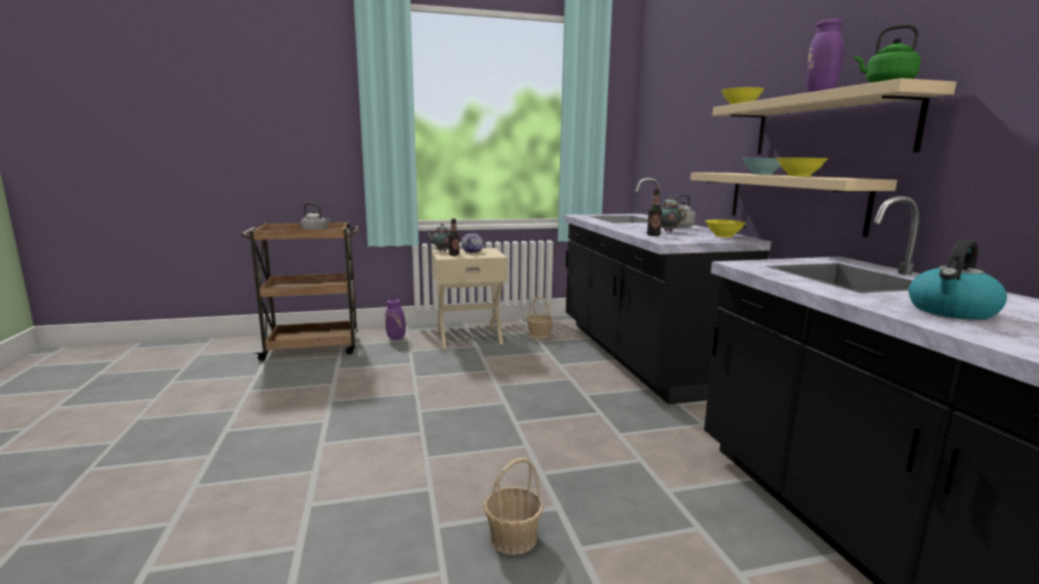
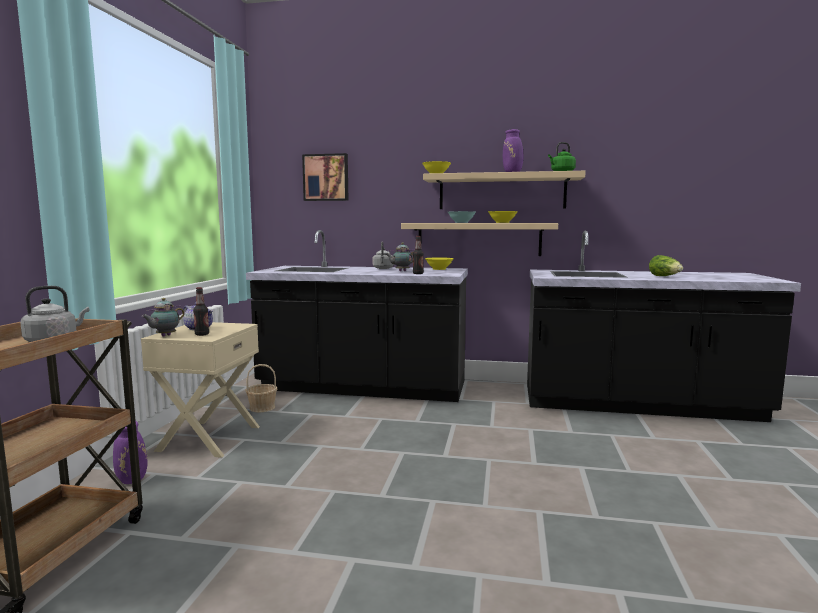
camera: 65 degrees left, 5 degrees down
basket [484,458,544,555] -> none
kettle [908,239,1007,320] -> lettuce [649,255,683,276]
none -> picture [302,153,349,201]

